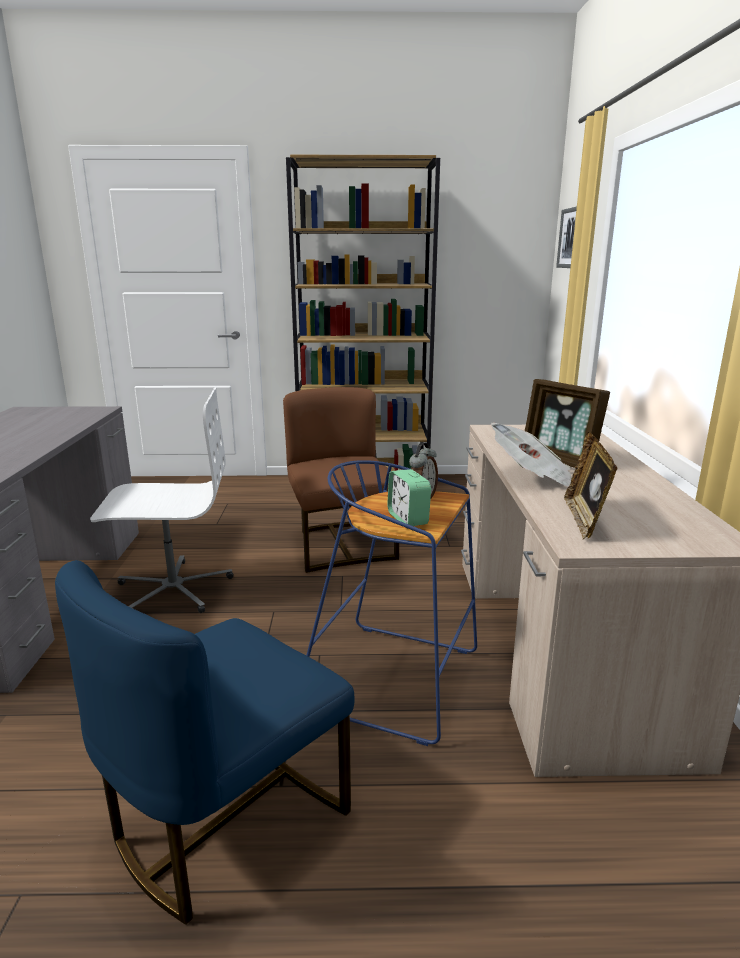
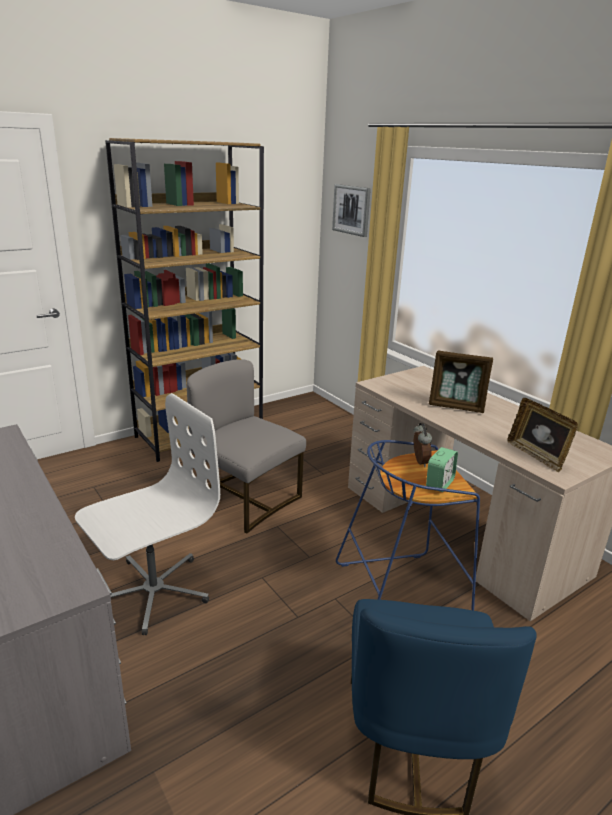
camera: 35 degrees left, 5 degrees up
brown chair [283,387,399,573] -> grey chair [187,359,306,534]
alarm clock [387,469,431,526] -> alarm clock turned 90 degrees counterclockwise [426,447,458,492]
newspaper [491,423,571,487] -> none

